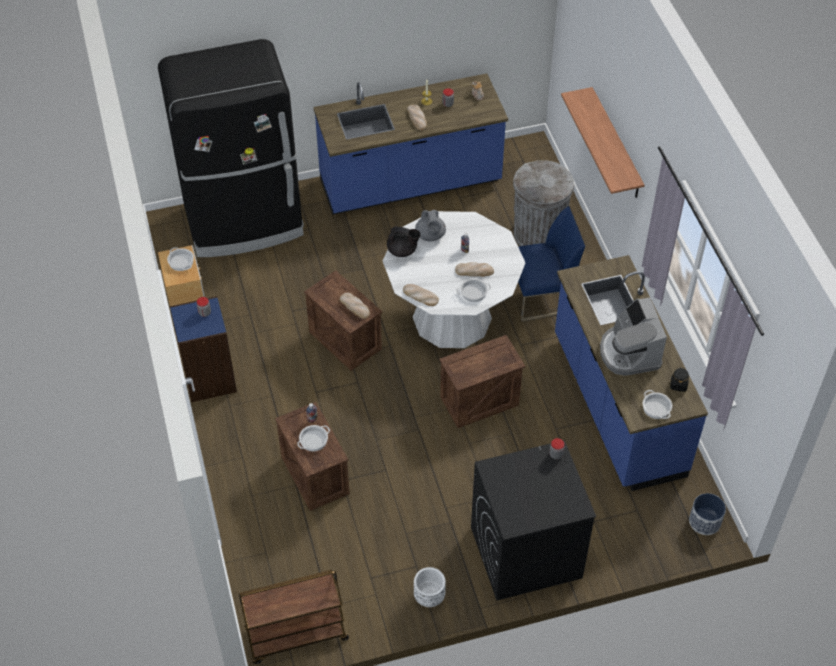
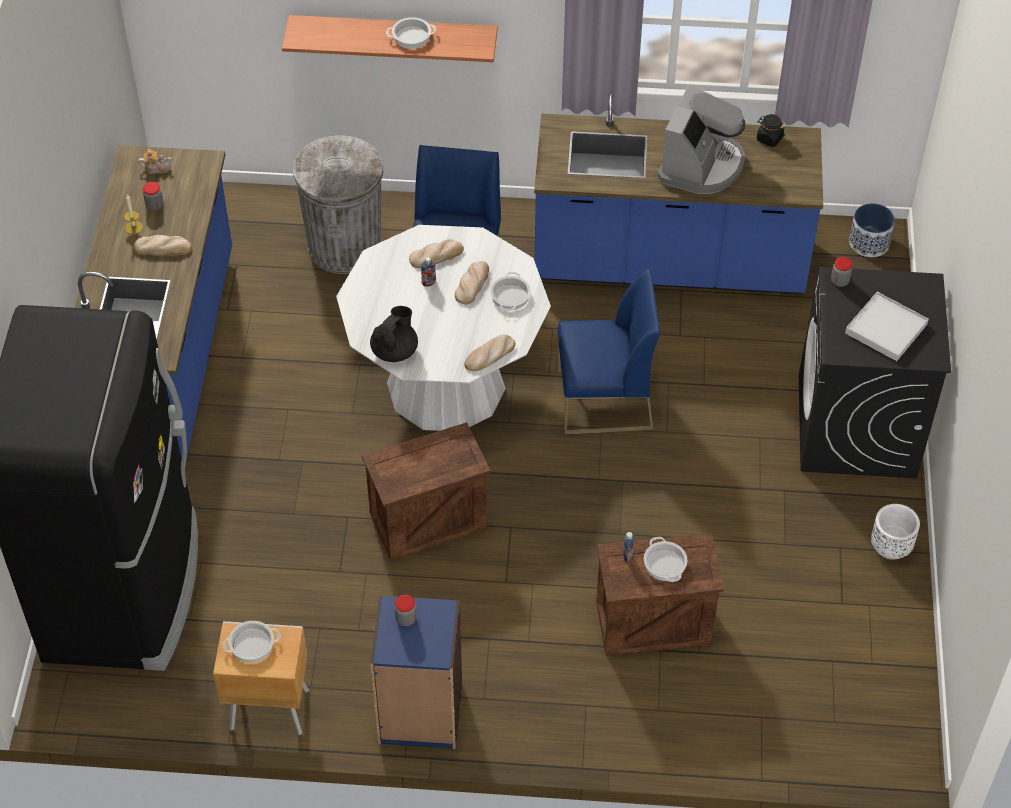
camera: 70 degrees left, 0 degrees up
brown cart [239,570,349,664] -> none
bread [340,293,370,319] -> bread moved to [409,239,464,268]
grey teapot [415,210,446,241] -> none
crate [439,335,525,428] -> blue chair [558,269,660,435]
coffee machine [600,297,667,376] -> coffee machine turned 75 degrees counterclockwise [658,84,745,194]
cooking pot [643,390,672,419] -> cooking pot moved to [386,17,436,49]
none -> white tray [845,292,929,361]

